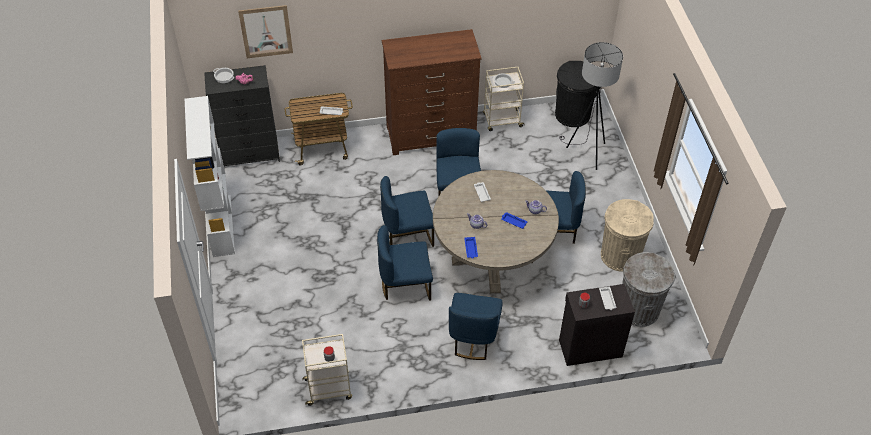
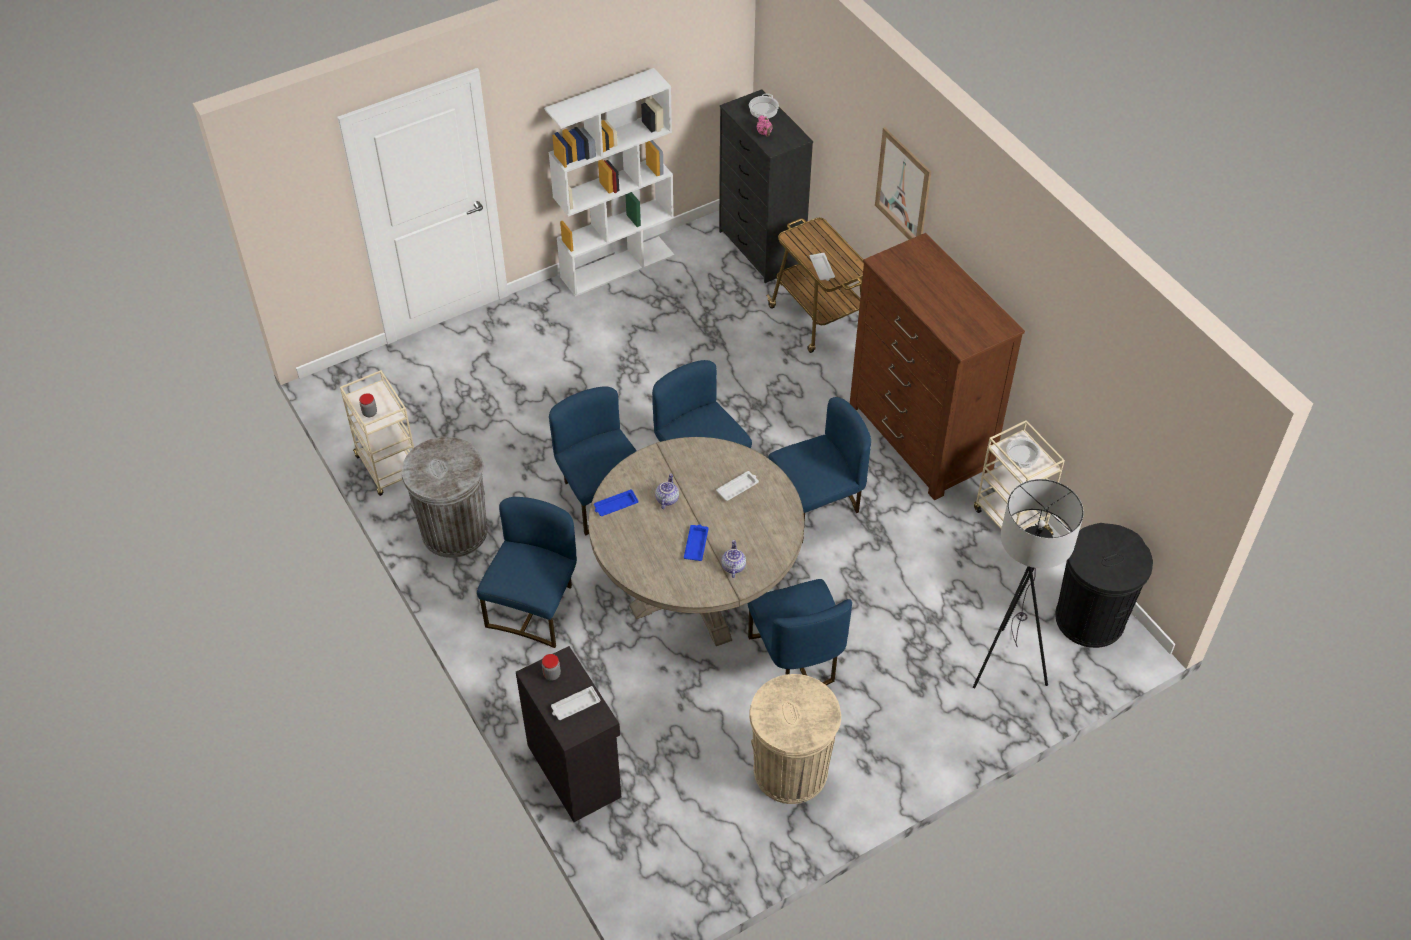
camera: 70 degrees right, 0 degrees up
picture [238,5,293,58] -> picture moved to [875,127,931,240]
blue chair [449,293,502,360] -> blue chair turned 120 degrees clockwise [477,497,577,648]
grey trash can [622,252,675,327] -> grey trash can moved to [402,437,488,558]

